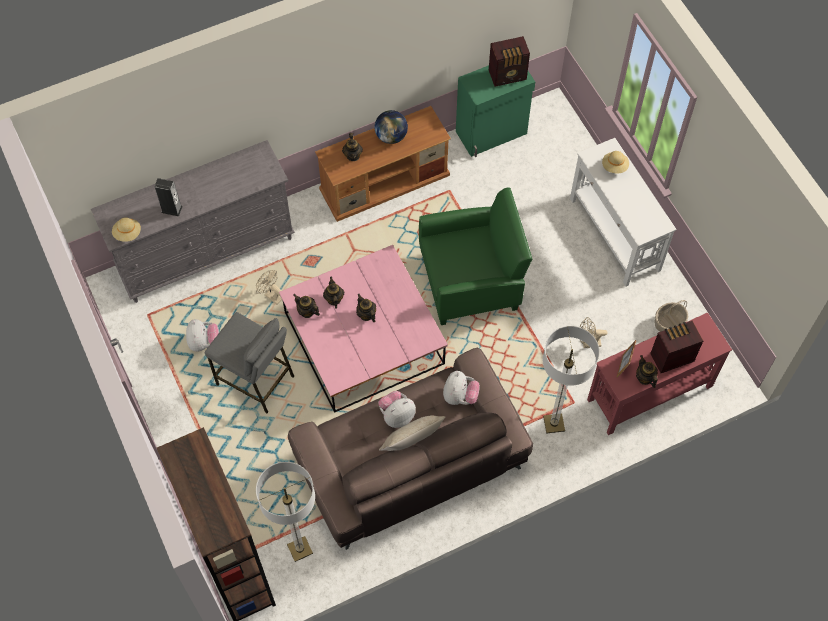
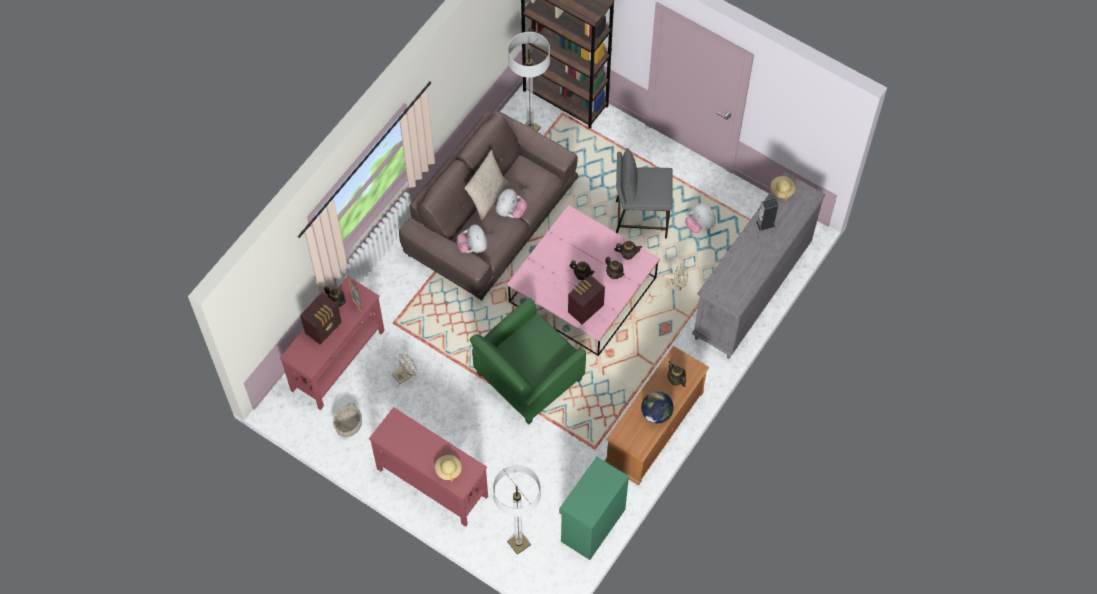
camera: 150 degrees right, 0 degrees up
radio [489,36,530,87] -> radio moved to [568,274,605,325]
floor lamp [543,326,599,434] -> floor lamp moved to [493,464,541,555]
white console table [570,138,677,286] -> red console table [369,407,488,527]

